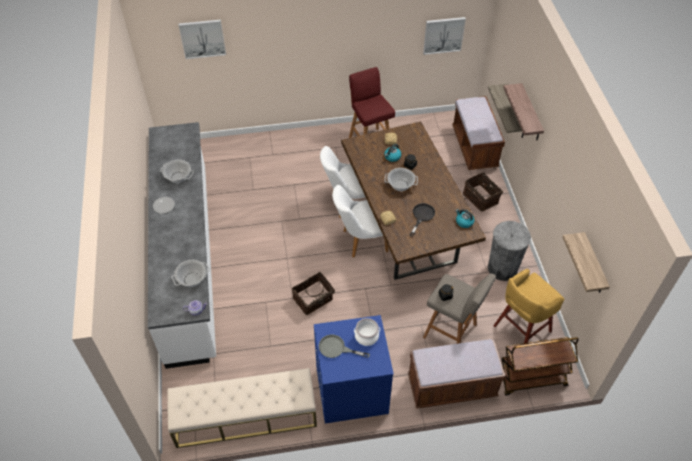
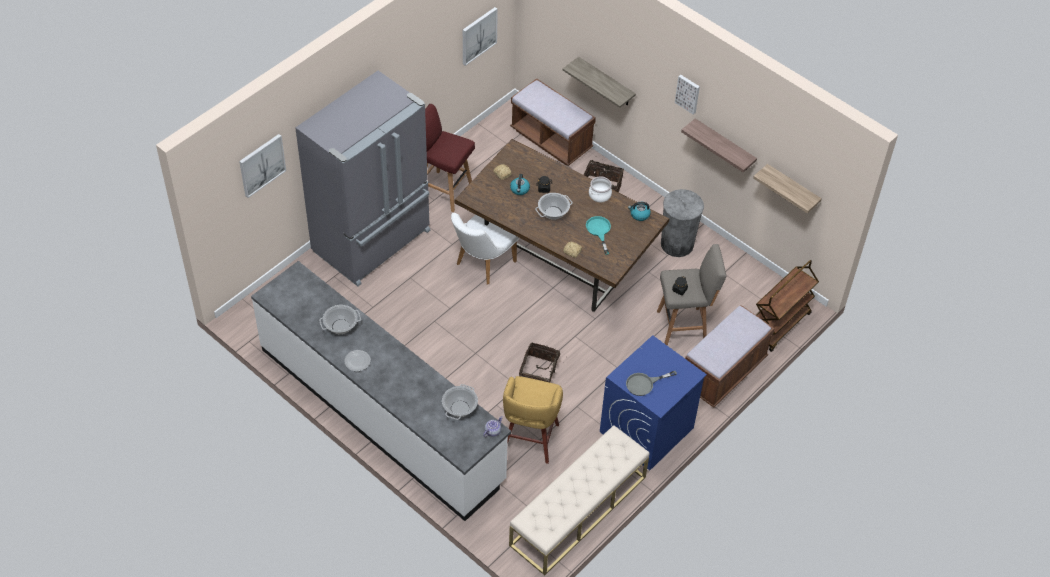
camera: 40 degrees left, 0 degrees up
white chair [332,185,388,258] -> none
cooking pot [354,318,380,346] -> cooking pot moved to [589,176,612,202]
black frying pan [410,203,435,237] -> turquoise frying pan [586,216,611,255]
yellow stool [493,269,564,343] -> yellow stool moved to [503,376,563,464]
shelf [503,83,544,140] -> shelf moved to [681,119,757,172]
none -> grey fridge [295,71,430,286]
none -> picture [675,75,700,115]

